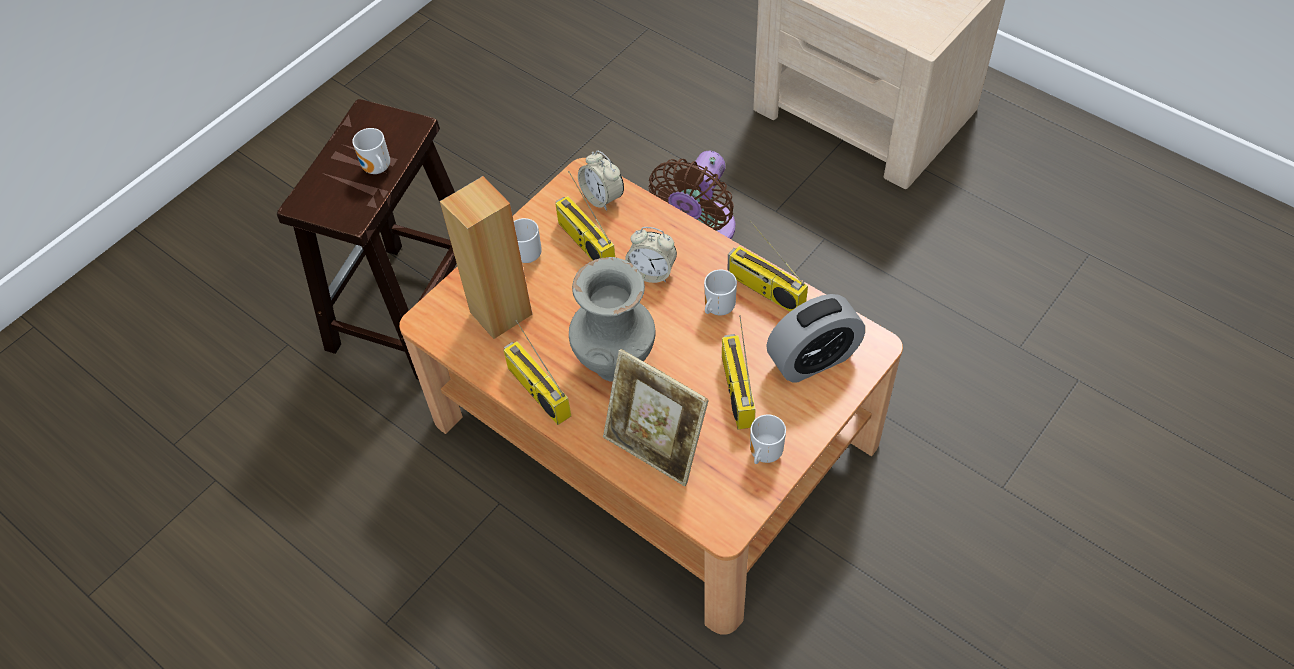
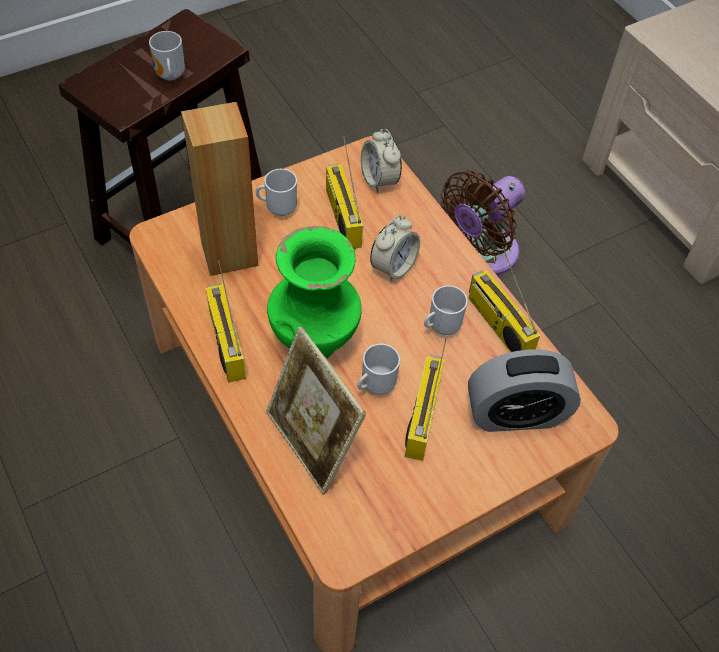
camera: 15 degrees right, 0 degrees up
grey vase [569,257,655,382] -> green vase [267,226,362,358]
alarm clock [625,227,677,283] -> alarm clock turned 90 degrees counterclockwise [370,215,420,282]
mug [750,414,786,464] -> mug moved to [357,344,400,395]

